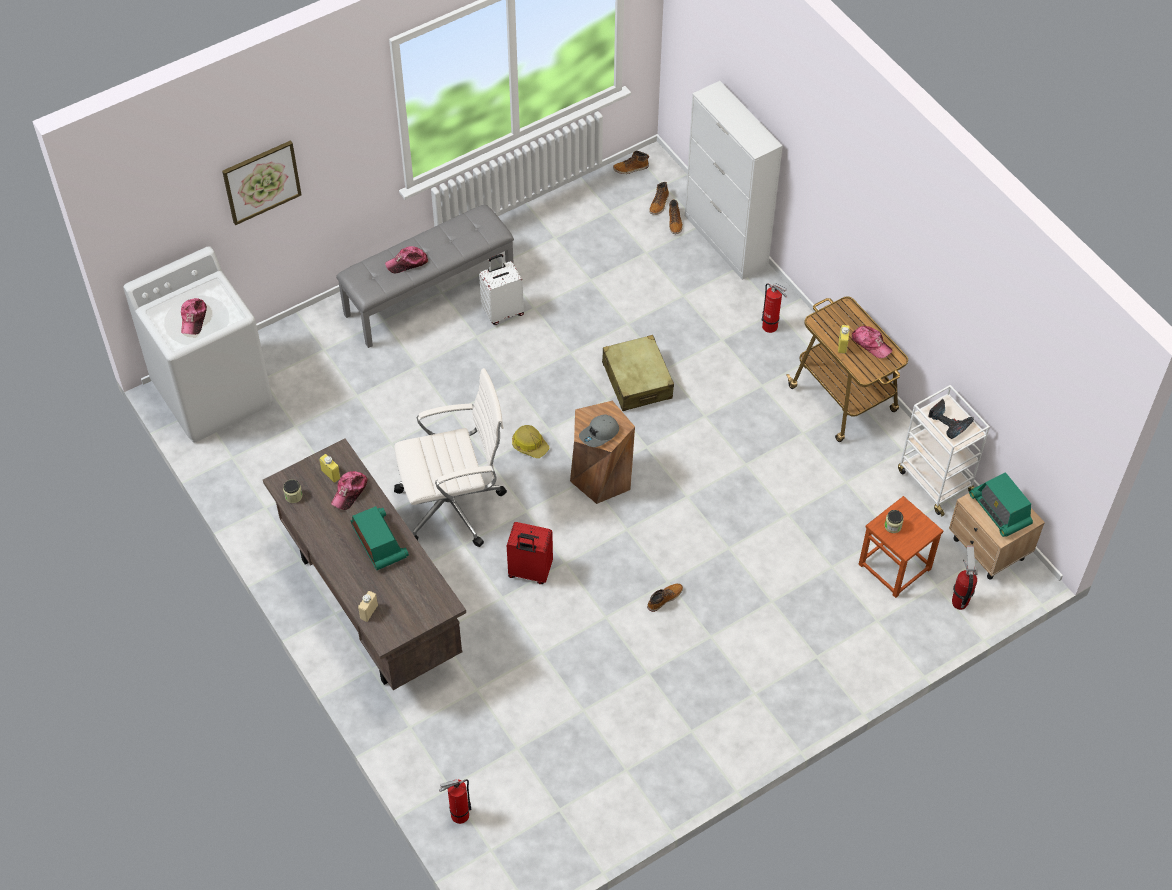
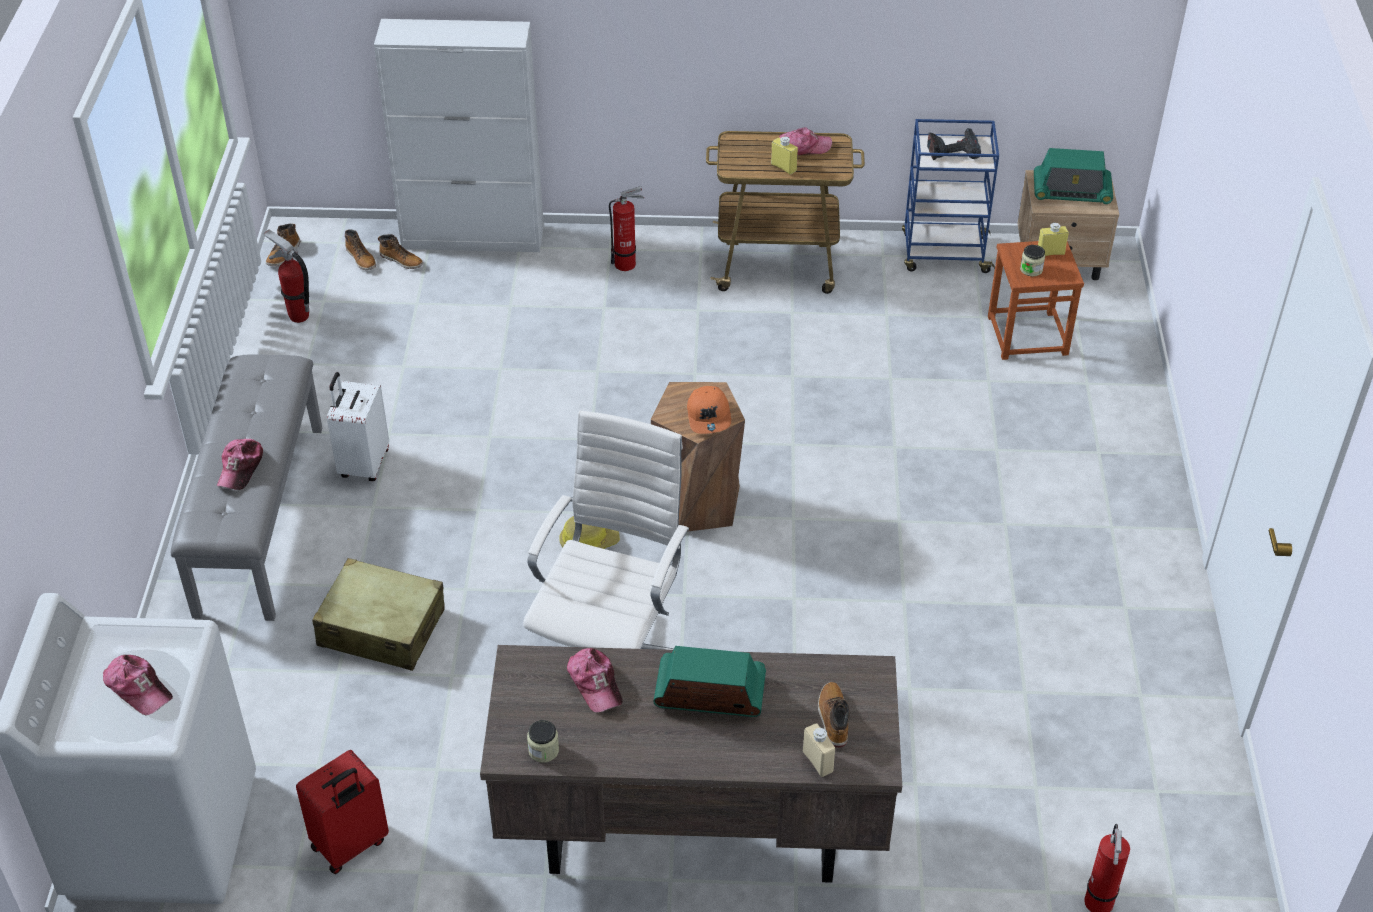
camera: 55 degrees left, 10 degrees down
picture [222,141,302,225] -> none
yellow bottle [319,454,340,483] -> yellow bottle moved to [1038,222,1069,256]
red suitcase [507,522,553,584] -> red suitcase moved to [296,750,389,874]
grey cap [579,414,619,447] -> orange cap [687,386,731,434]
beige suitcase [602,335,674,411] -> beige suitcase moved to [312,558,445,671]
boot [647,583,683,612] -> boot moved to [818,682,850,748]
white cart [898,385,990,516] -> blue cart [902,119,999,273]
fire extinguisher [952,546,978,610] -> fire extinguisher moved to [263,229,309,323]

